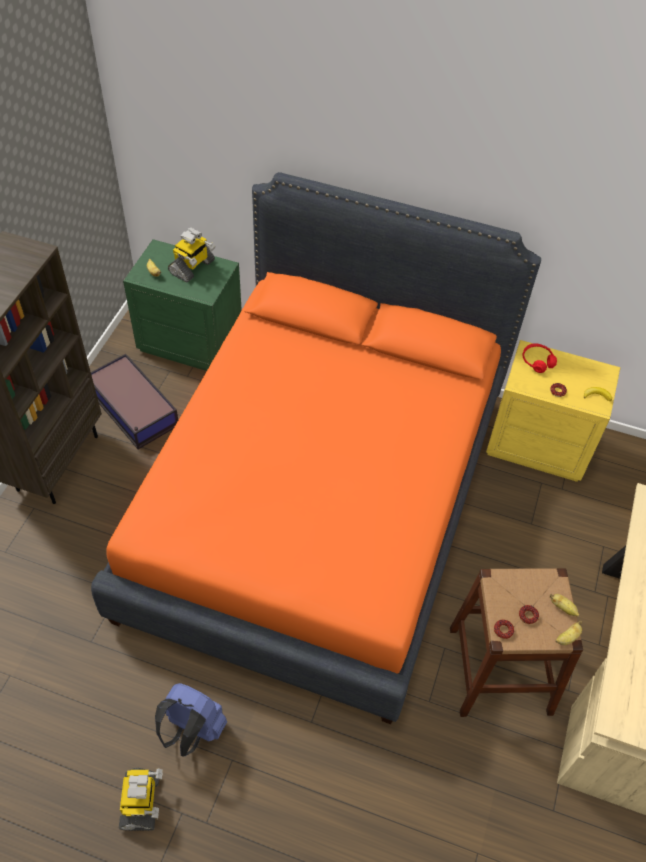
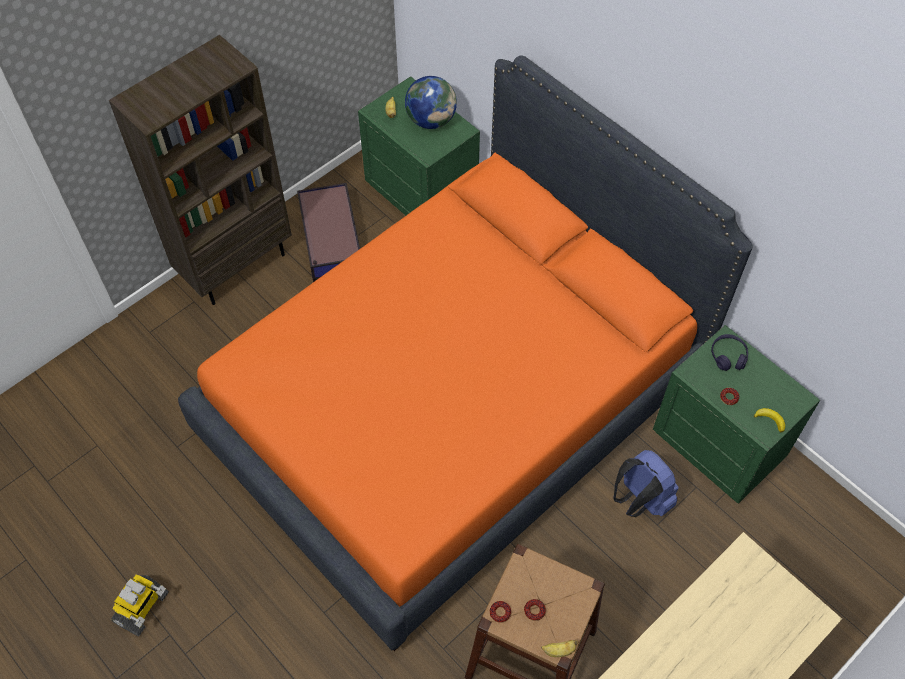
camera: 30 degrees right, 5 degrees up
blue backpack [155,683,227,756] -> blue backpack moved to [613,450,679,517]
toy robot [168,227,215,282] -> globe [405,76,457,129]
yellow nightstand [486,340,621,482] -> green nightstand [653,325,820,504]
red headphones [522,343,557,373] -> purple headphones [711,334,748,371]
banana [550,594,579,617] -> none

